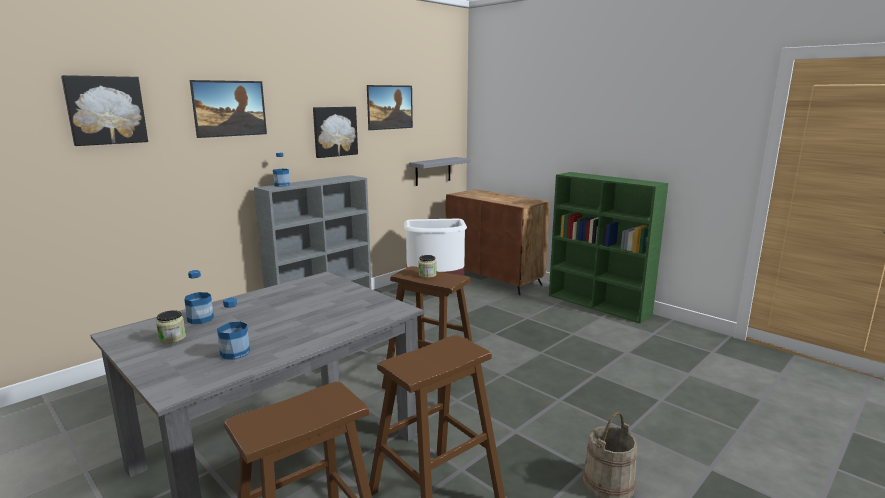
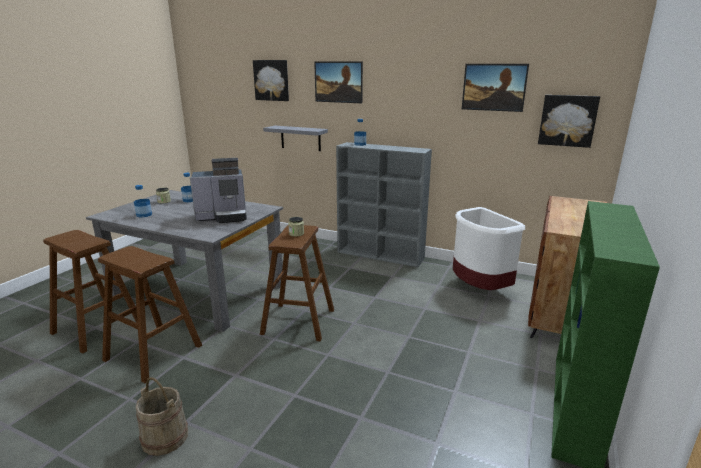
camera: 70 degrees right, 5 degrees up
picture [313,107,358,158] -> picture moved to [538,95,600,148]
grey shelf [409,157,470,186] -> grey shelf moved to [263,126,328,151]
none -> coffee machine [190,158,247,223]

